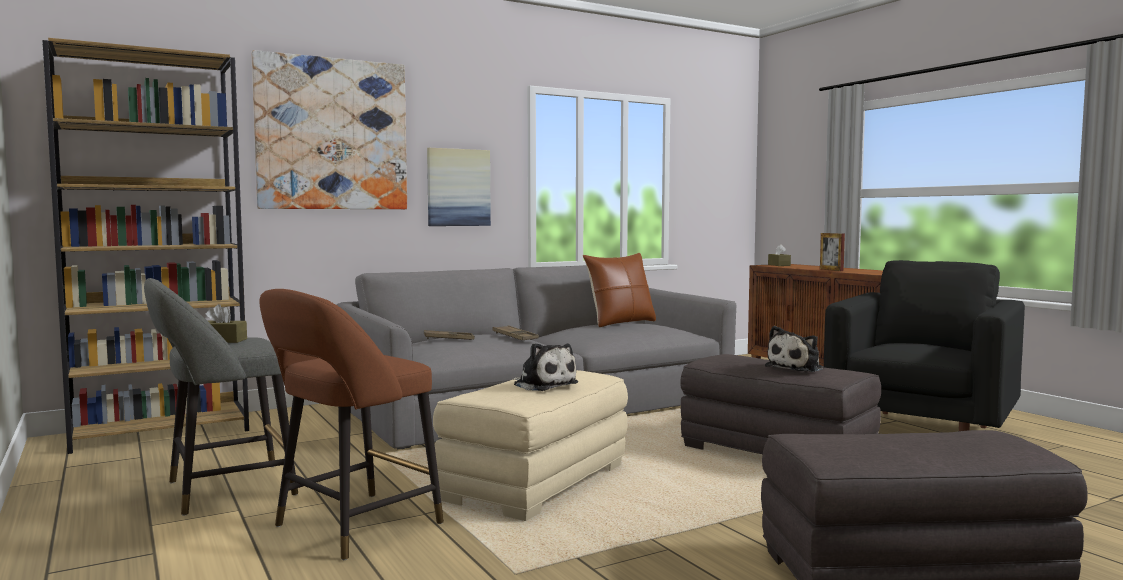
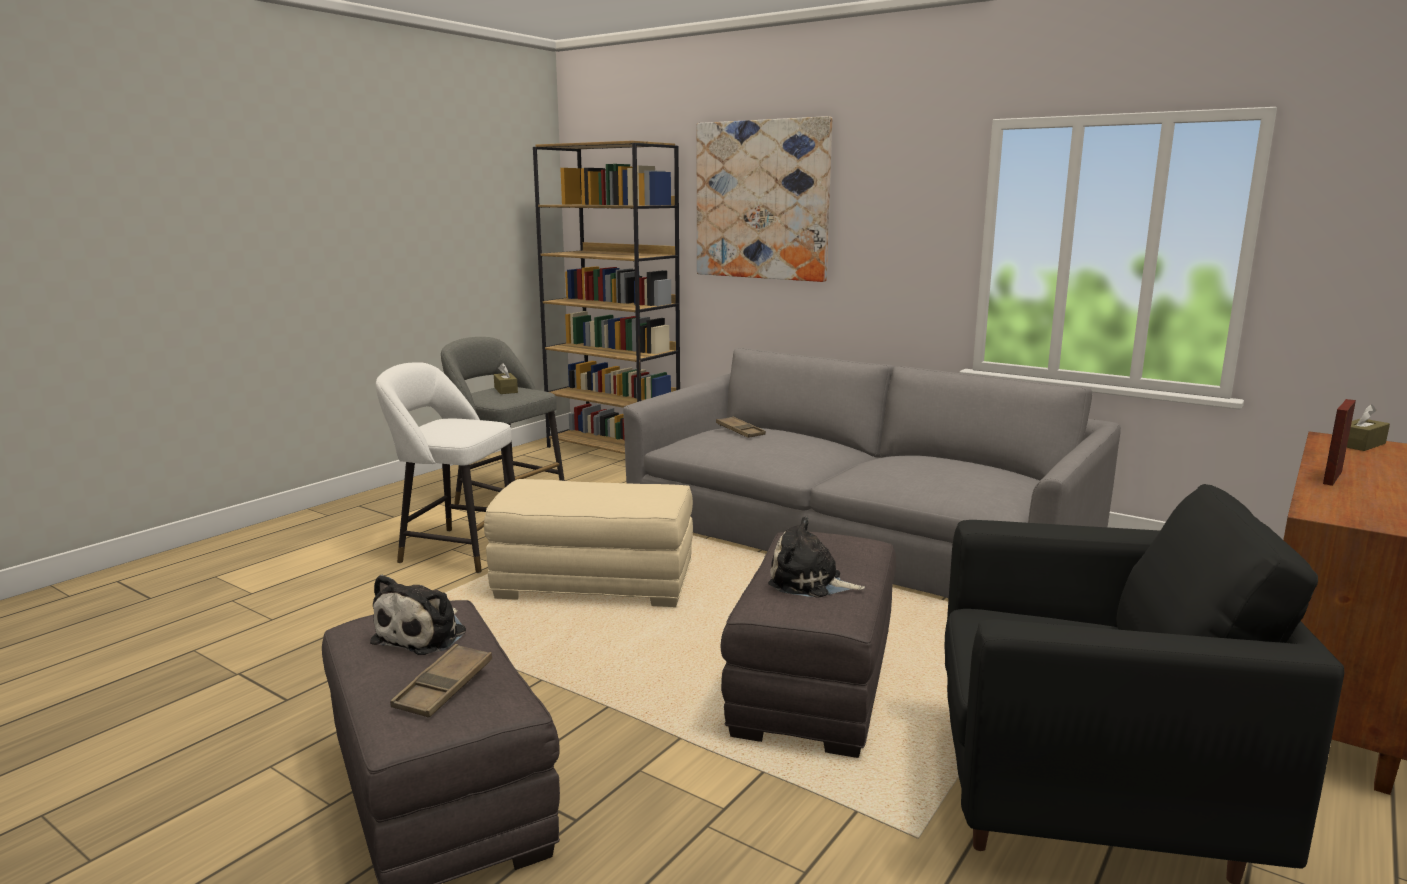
camera: 65 degrees right, 10 degrees up
brown stool [259,289,444,560] -> white stool [376,362,515,573]
picture [427,148,491,226] -> none
brown tray [492,325,539,340] -> brown tray moved to [390,644,492,718]
plush toy [512,343,579,391] -> plush toy moved to [370,575,466,655]
brown pillow [583,253,656,327] -> none

